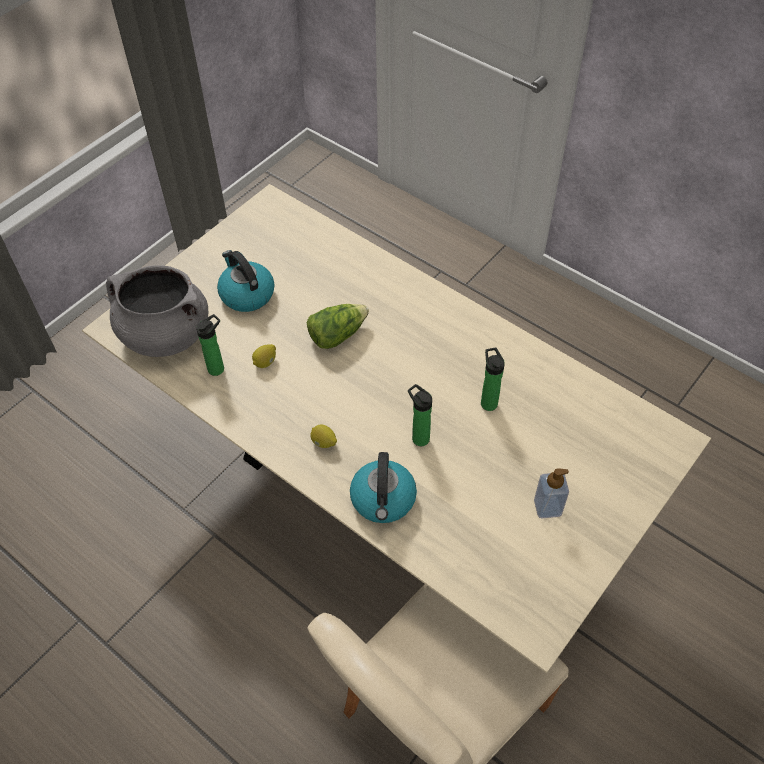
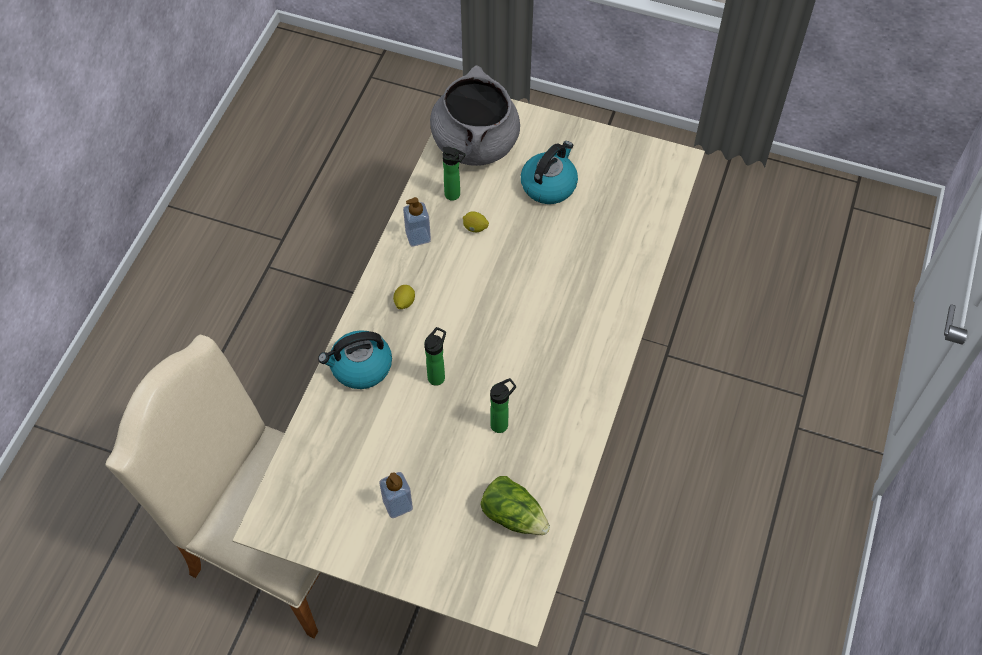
camera: 70 degrees right, 5 degrees up
lettuce [307,304,369,349] -> lettuce moved to [481,476,550,535]
none -> soap dispenser [403,197,431,246]

